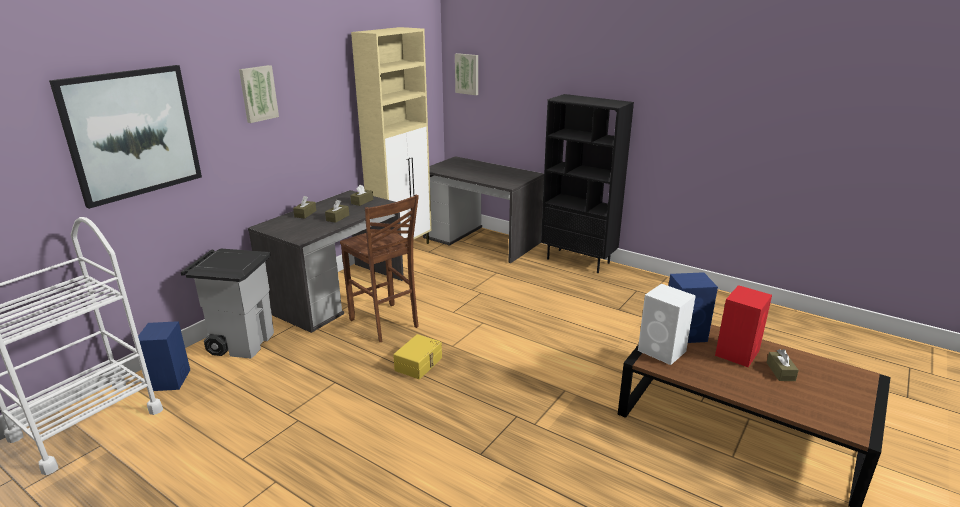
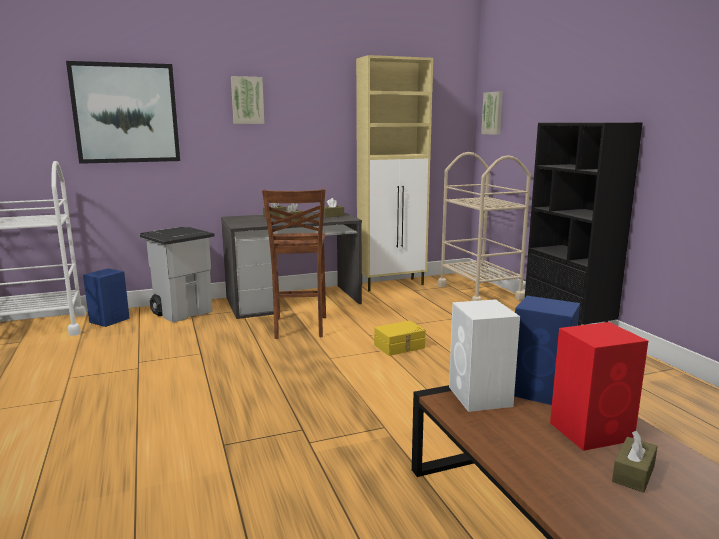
camera: 35 degrees right, 10 degrees down
yellow storage box [393,334,442,379] -> yellow storage box moved to [374,320,426,356]
grey desk [423,156,544,263] -> beige cart [438,152,531,301]

